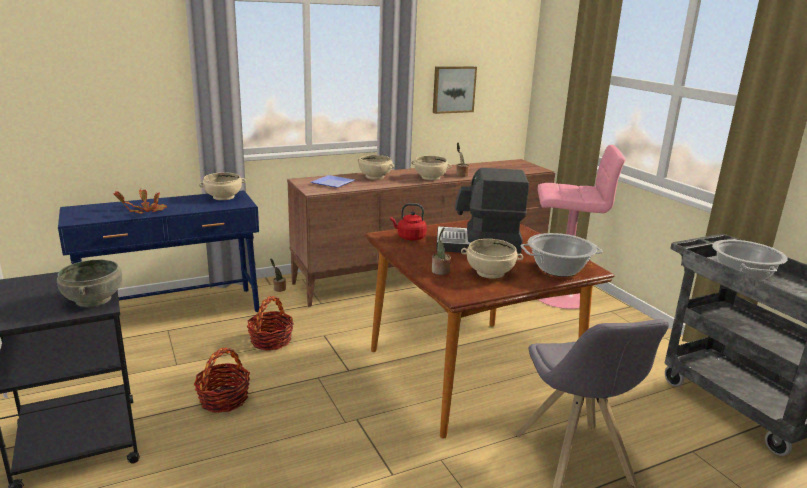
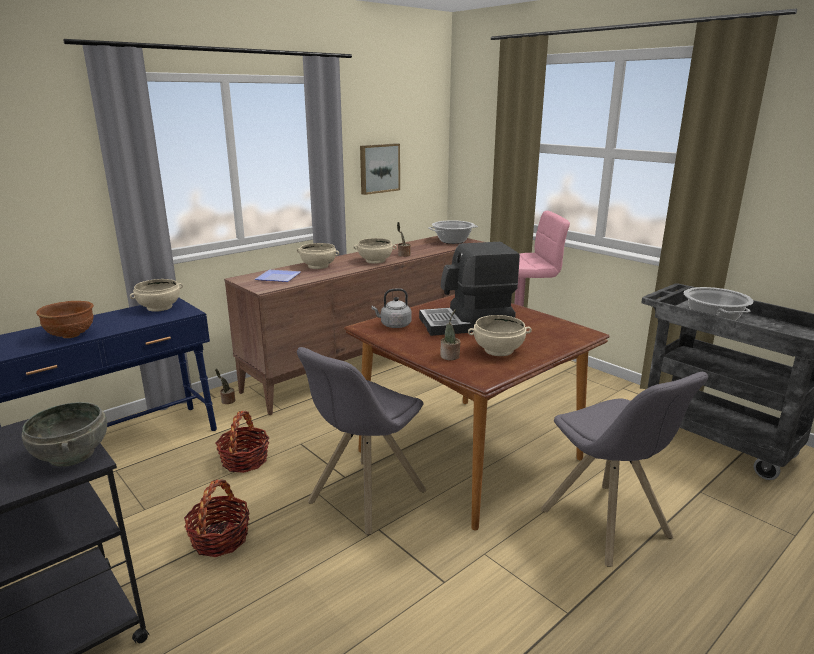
camera: 15 degrees left, 0 degrees up
potted plant [114,188,167,214] -> brown bowl [36,301,94,338]
red kettle [390,203,427,240] -> grey kettle [372,288,411,328]
cooking pot [521,233,603,277] -> cooking pot moved to [428,220,478,244]
none -> grey chair [297,347,426,535]

